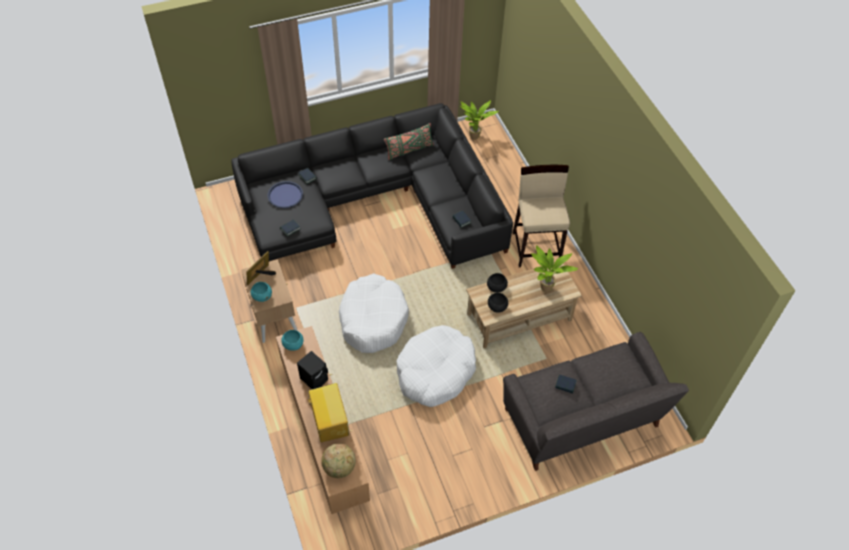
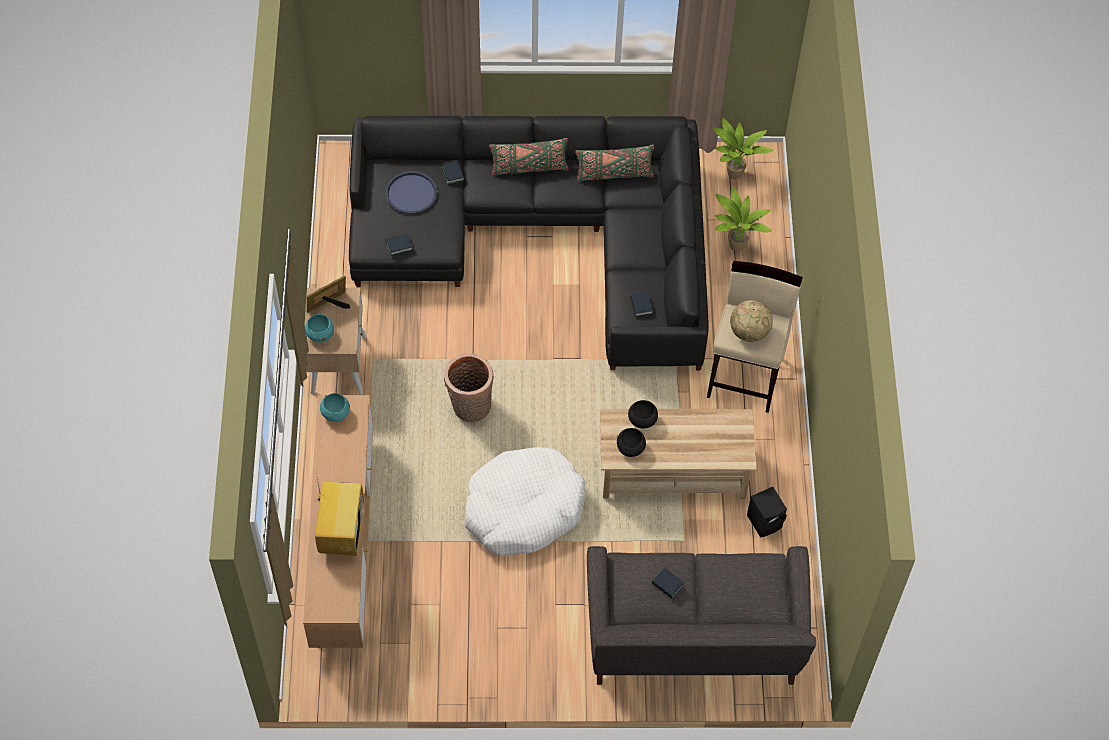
camera: 20 degrees right, 5 degrees up
black speaker [297,351,328,389] -> black speaker moved to [747,487,787,538]
globe [321,443,356,478] -> globe moved to [730,300,773,342]
white dog bed [339,273,409,353] -> basket [444,353,494,422]
potted plant [531,245,579,292] -> potted plant moved to [715,187,772,252]
none -> green pillow [489,138,569,176]

